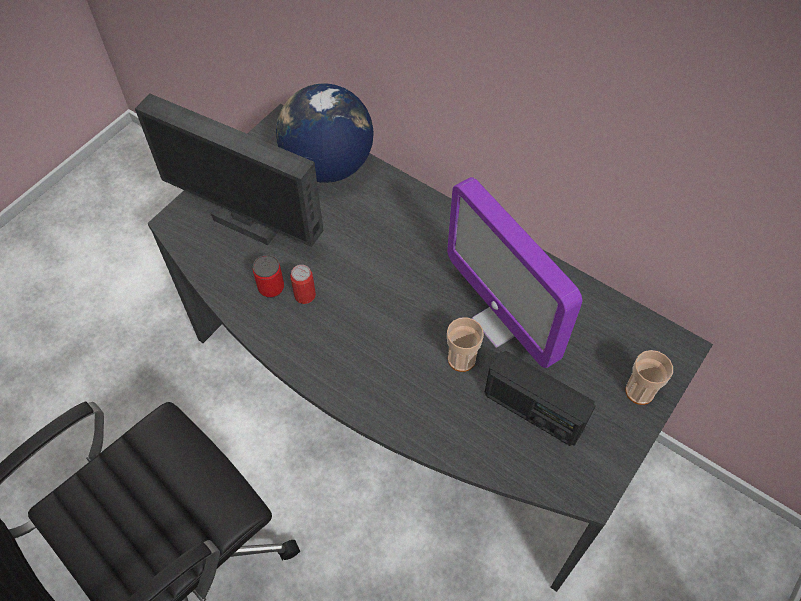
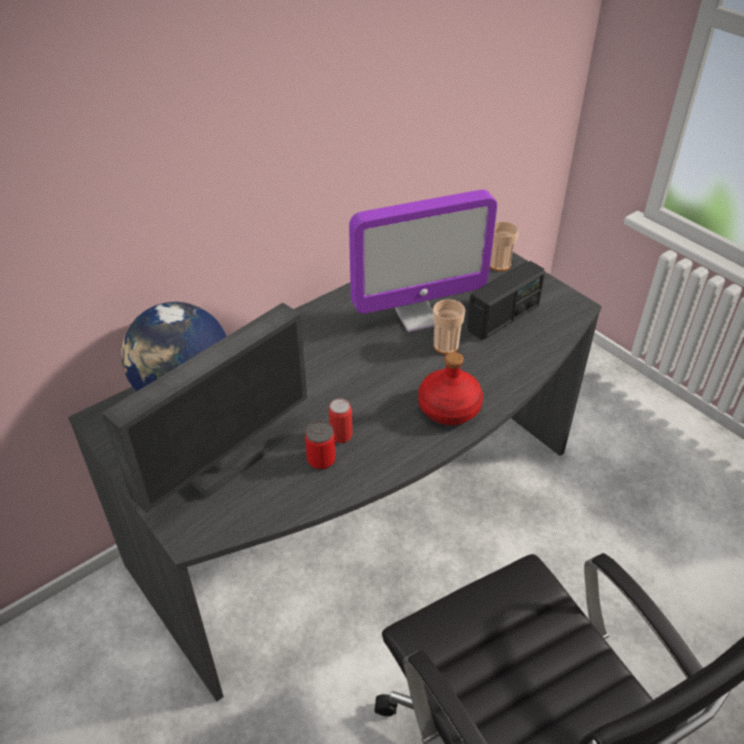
camera: 75 degrees left, 15 degrees down
none -> red bottle [418,352,483,425]

